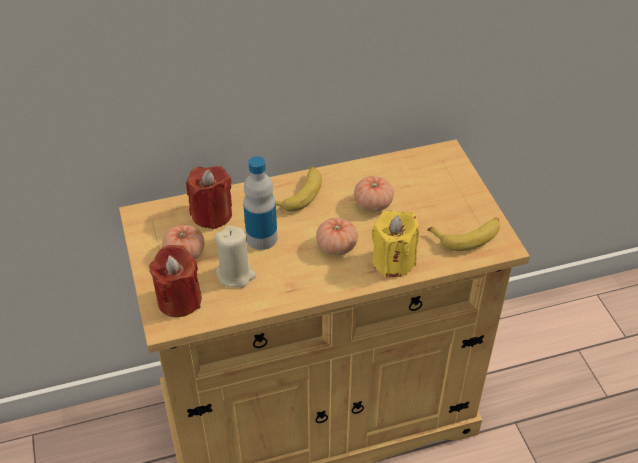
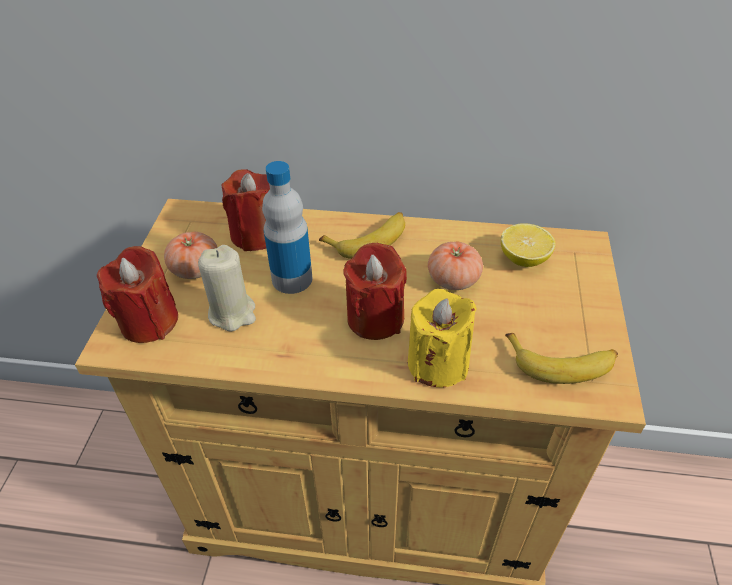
camera: 25 degrees right, 0 degrees up
tomato [316,218,358,255] -> red candle [343,243,407,340]
none -> lemon [501,223,555,267]

